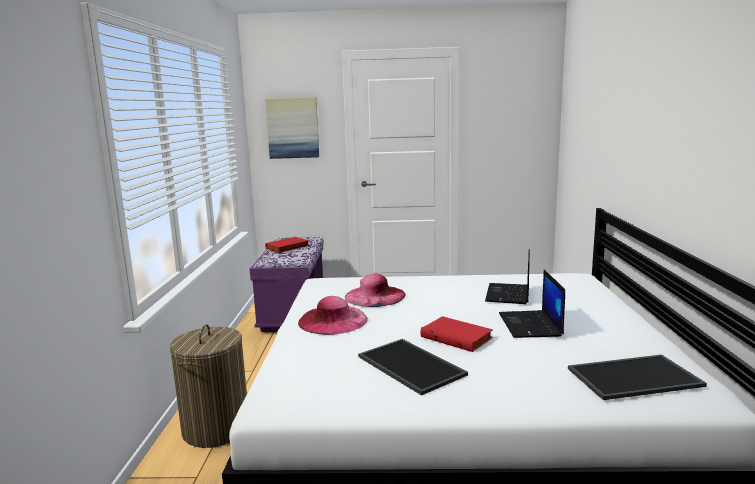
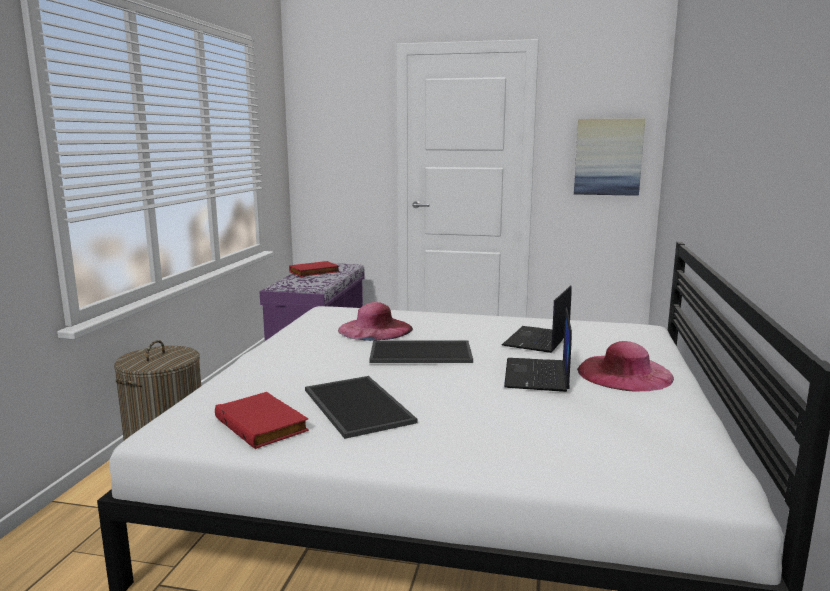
camera: 10 degrees right, 0 degrees up
picture [265,97,319,159] -> picture moved to [574,119,645,196]
pink hat [298,296,368,335] -> pink hat moved to [577,341,674,392]
red book [420,316,493,352] -> red book moved to [215,392,309,449]
tray [568,354,707,400] -> tray moved to [369,340,473,363]

